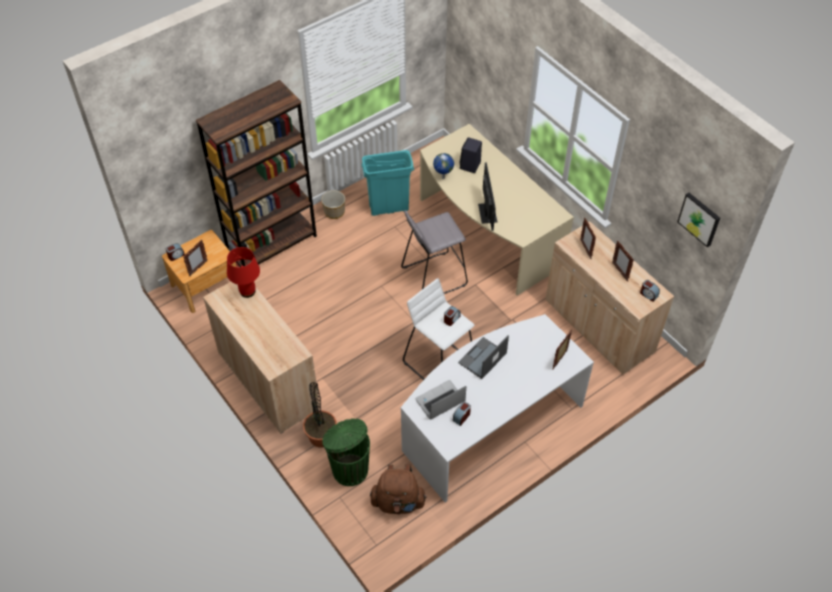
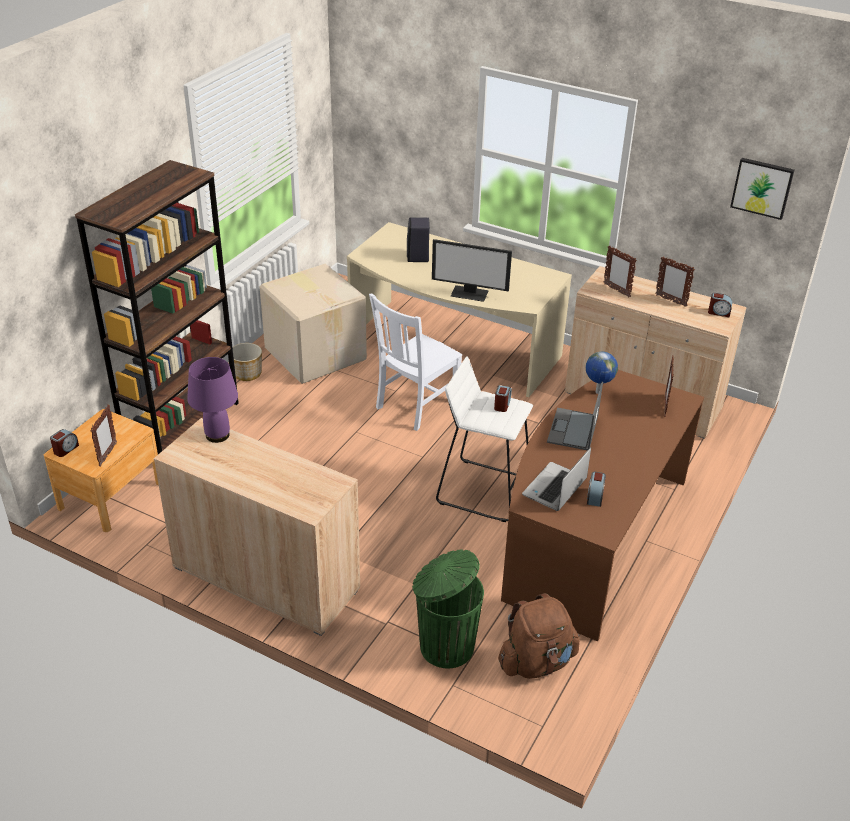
camera: 25 degrees left, 15 degrees down
red table lamp [227,247,260,298] -> purple table lamp [187,357,238,443]
potted plant [303,382,337,448] -> none
turquoise trash can [361,150,414,216] -> cardboard box [260,264,367,384]
grey stool [401,210,468,294] -> white chair [369,294,462,431]
white desk [401,314,594,503] -> brown desk [501,370,704,641]
globe [433,153,454,179] -> globe moved to [586,351,618,394]
monitor [478,162,497,231] -> monitor turned 135 degrees clockwise [432,239,512,302]

